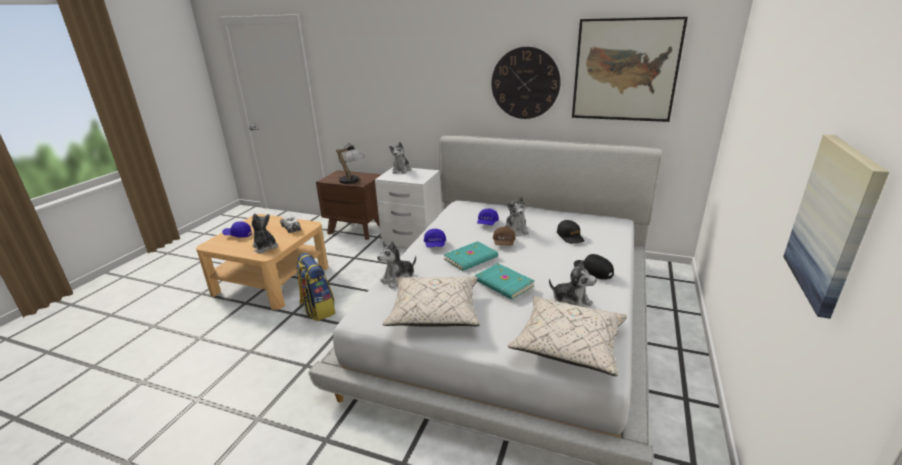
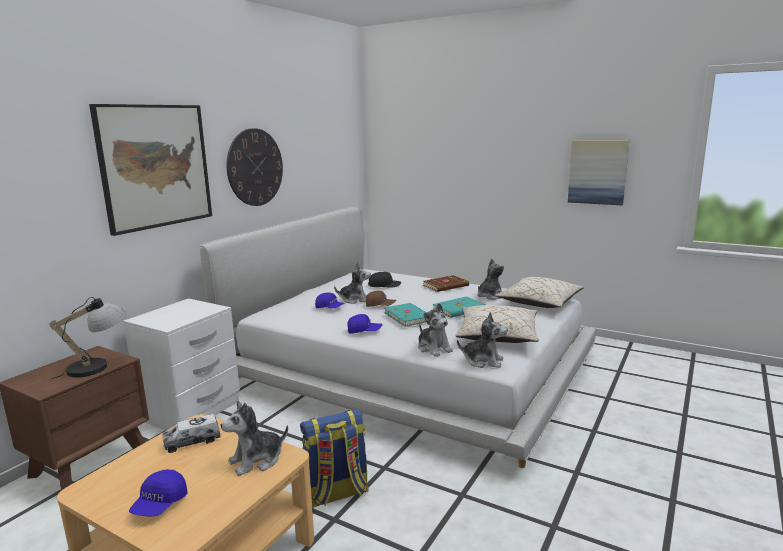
camera: 80 degrees left, 10 degrees down
plush toy [389,142,411,174] -> plush toy moved to [457,312,508,368]
picture [572,17,688,122] -> picture moved to [89,104,212,236]
black cap [574,254,614,280] -> brown book [423,275,469,292]

